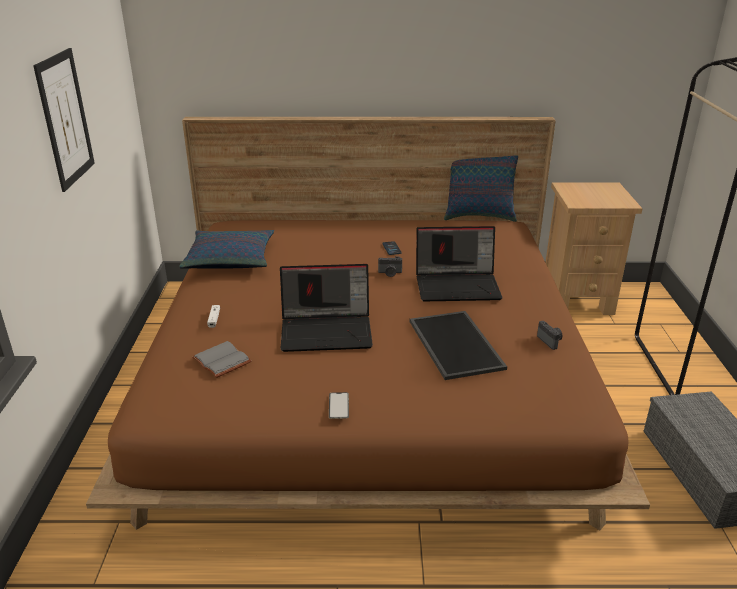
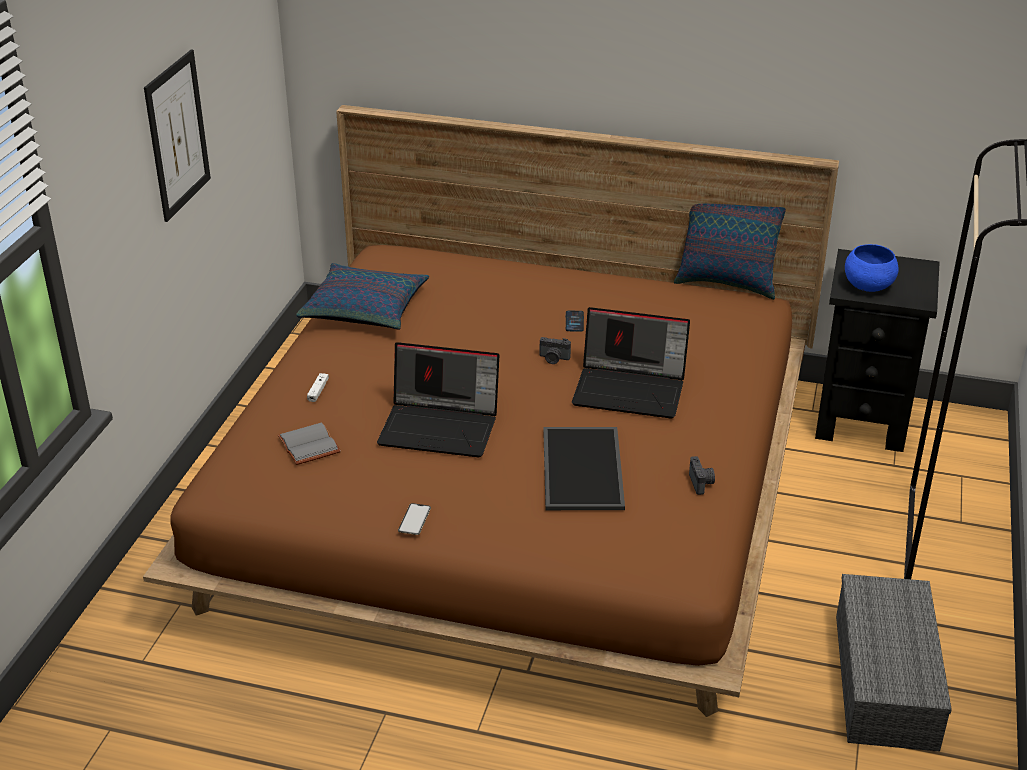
camera: 15 degrees right, 5 degrees up
beige nightstand [545,183,643,315] -> black nightstand [815,249,940,452]
none -> blue bowl [845,244,898,292]

